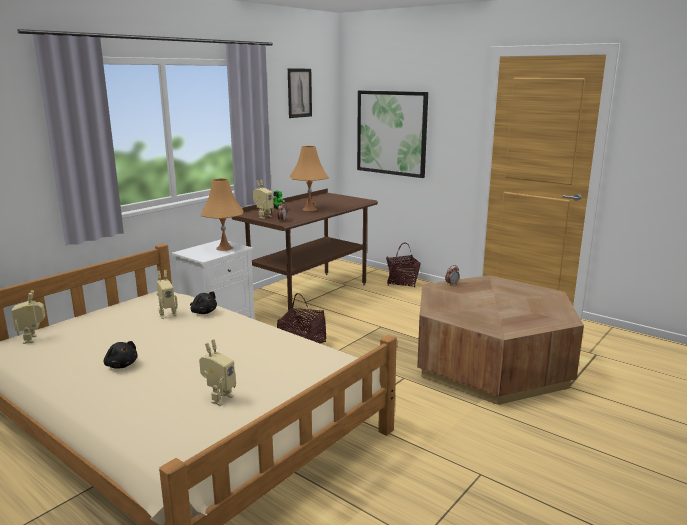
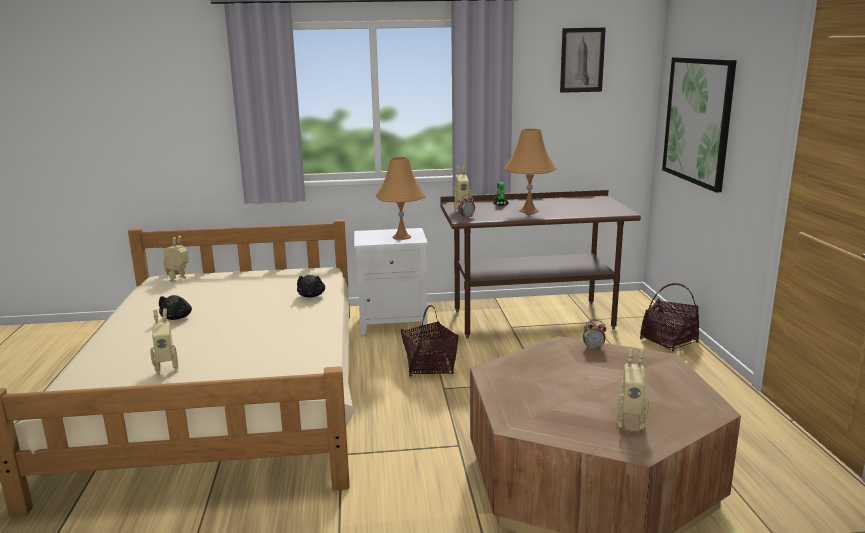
camera: 45 degrees right, 0 degrees up
toy robot [156,270,178,319] -> toy robot moved to [617,349,649,430]

